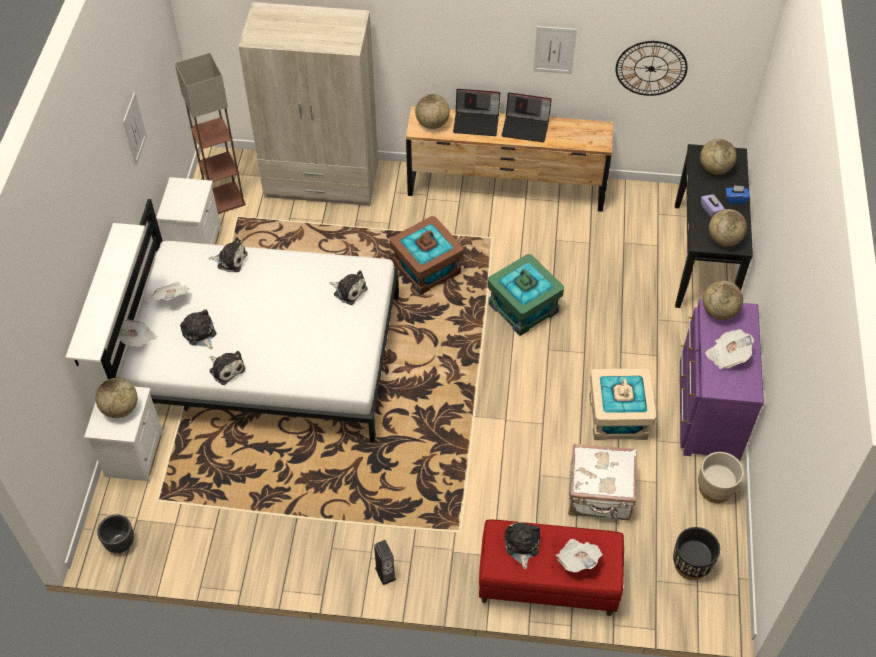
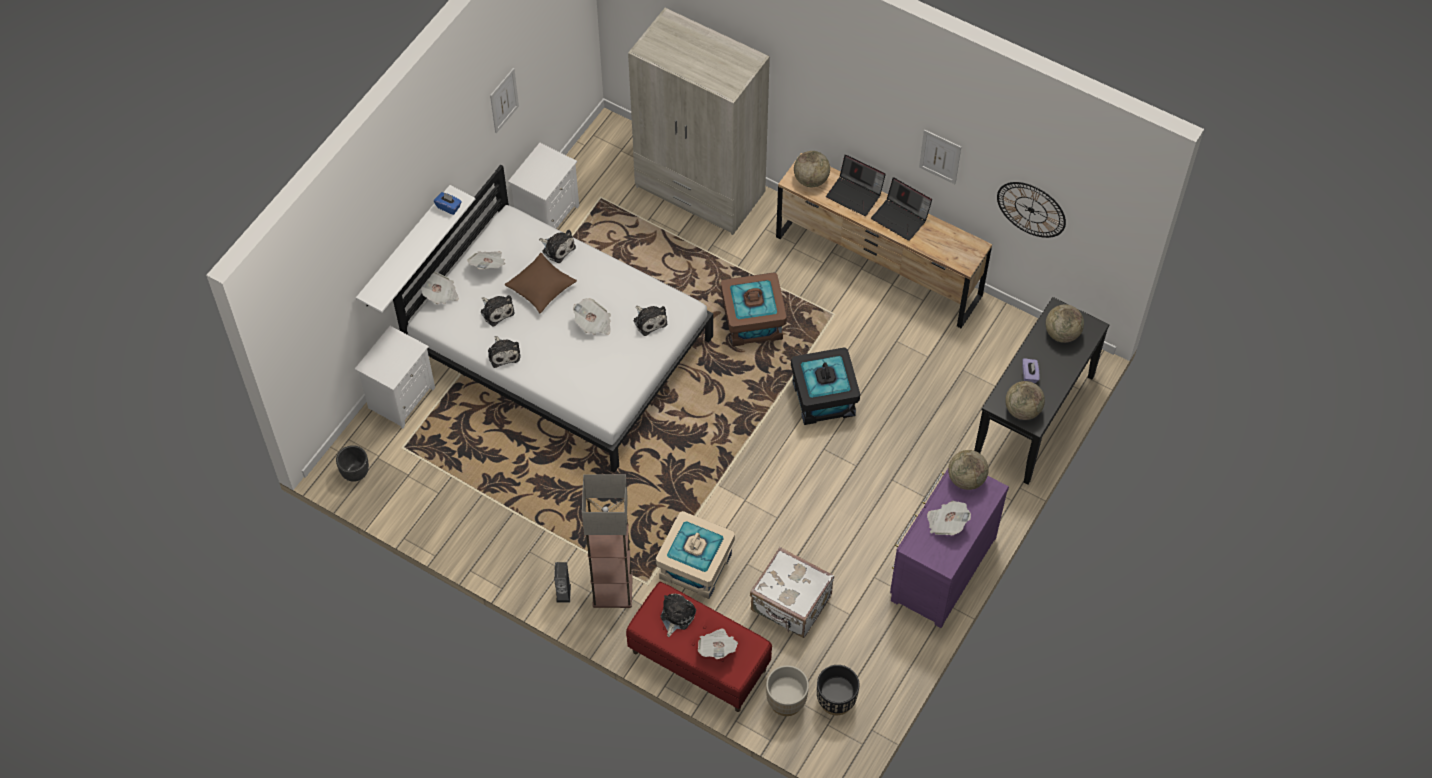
camera: 25 degrees right, 5 degrees up
globe [96,378,137,418] -> none
floor lamp [175,53,246,214] -> floor lamp moved to [582,474,633,608]
plush toy [180,309,216,349] -> plush toy turned 150 degrees clockwise [481,295,515,327]
green storage box [487,254,564,336] -> black storage box [791,347,860,425]
beige storage box [589,368,657,440] -> beige storage box moved to [656,511,735,599]
beige planter [698,452,744,503] -> beige planter moved to [766,665,809,716]
blue tissue box [726,185,750,204] -> blue tissue box moved to [434,192,462,215]
none -> brown pillow [505,253,577,313]
none -> newspaper [573,298,611,335]

